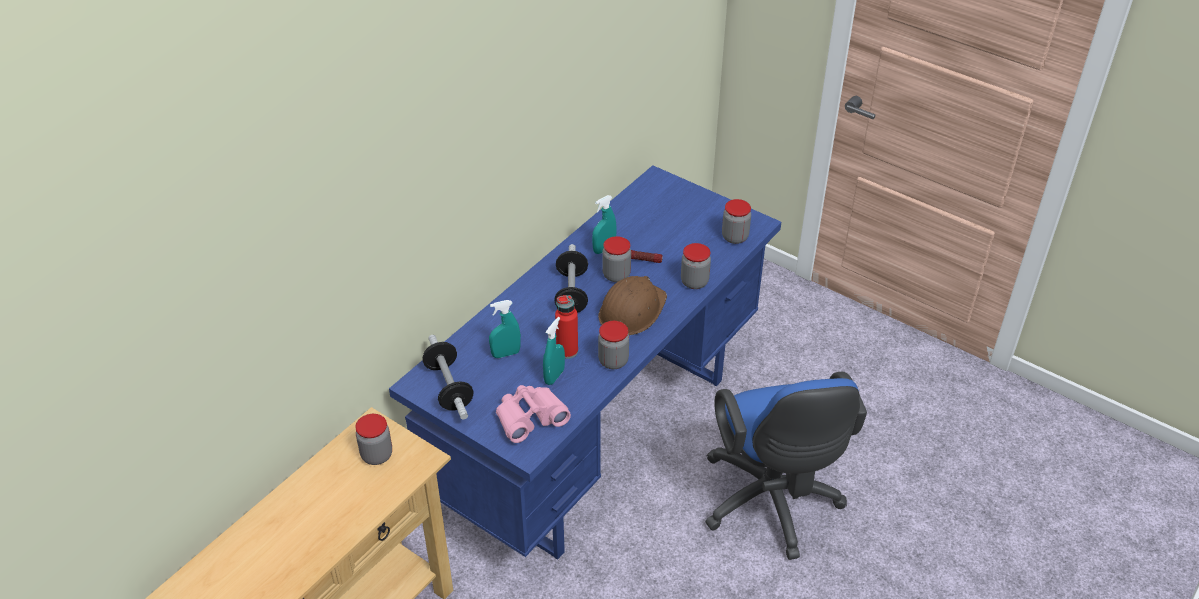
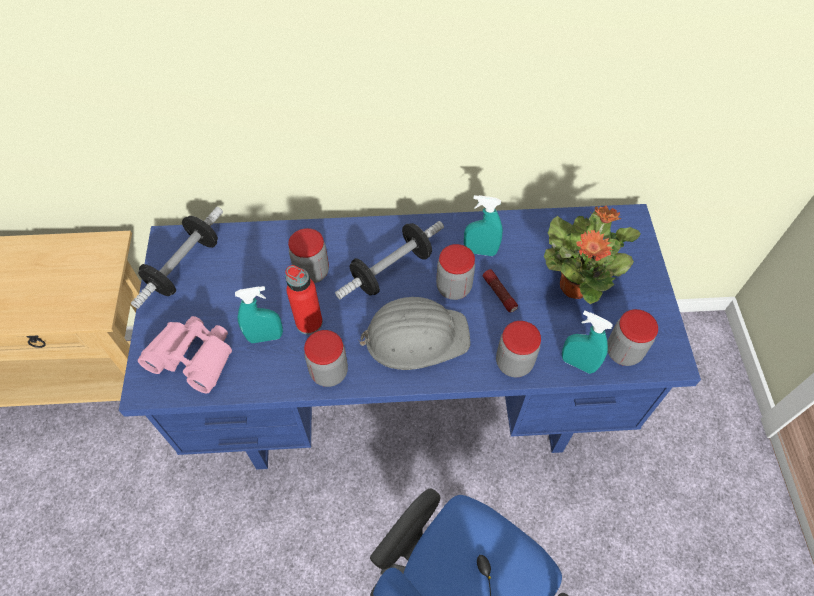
camera: 50 degrees right, 15 degrees up
jar [355,414,392,465] -> jar moved to [288,228,329,283]
turquoise spray bottle [489,300,521,358] -> turquoise spray bottle moved to [562,311,613,374]
brown hard hat [598,276,667,335] -> grey hard hat [358,297,470,370]
none -> potted plant [544,205,641,304]

